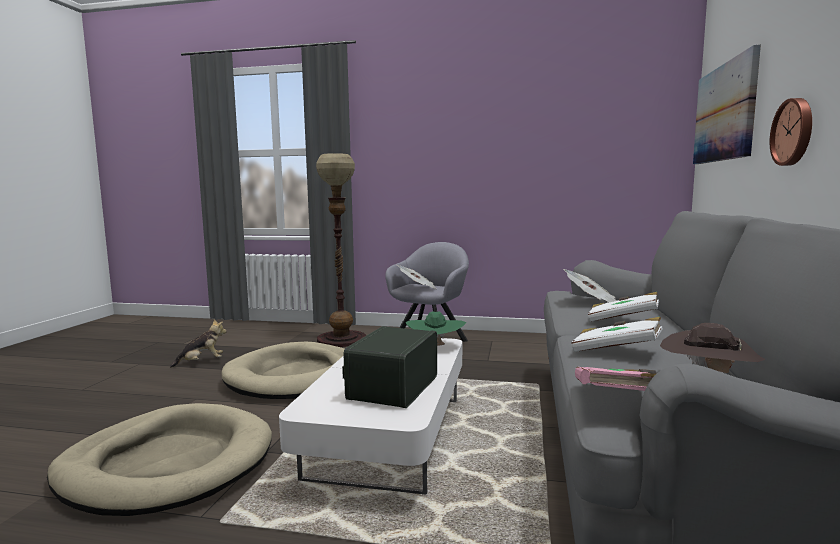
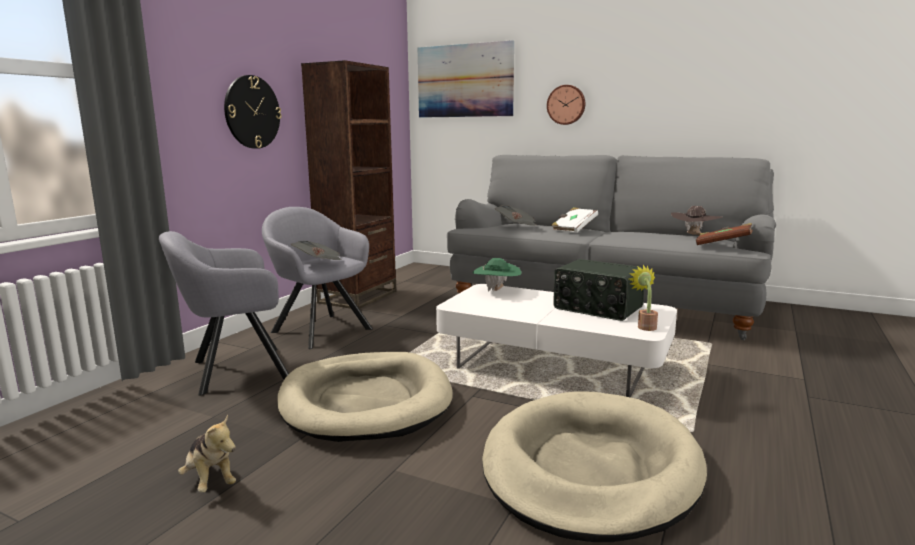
camera: 75 degrees left, 5 degrees up
plush toy [170,319,227,368] -> plush toy turned 150 degrees clockwise [178,414,236,493]
floor lamp [316,153,366,347] -> grey armchair [159,231,289,396]
white book [571,317,663,352] -> none
pink book [575,367,657,391] -> brown book [696,223,753,245]
none -> wall clock [224,75,282,149]
none -> brown bookcase [301,60,396,309]
none -> potted plant [629,265,658,331]

